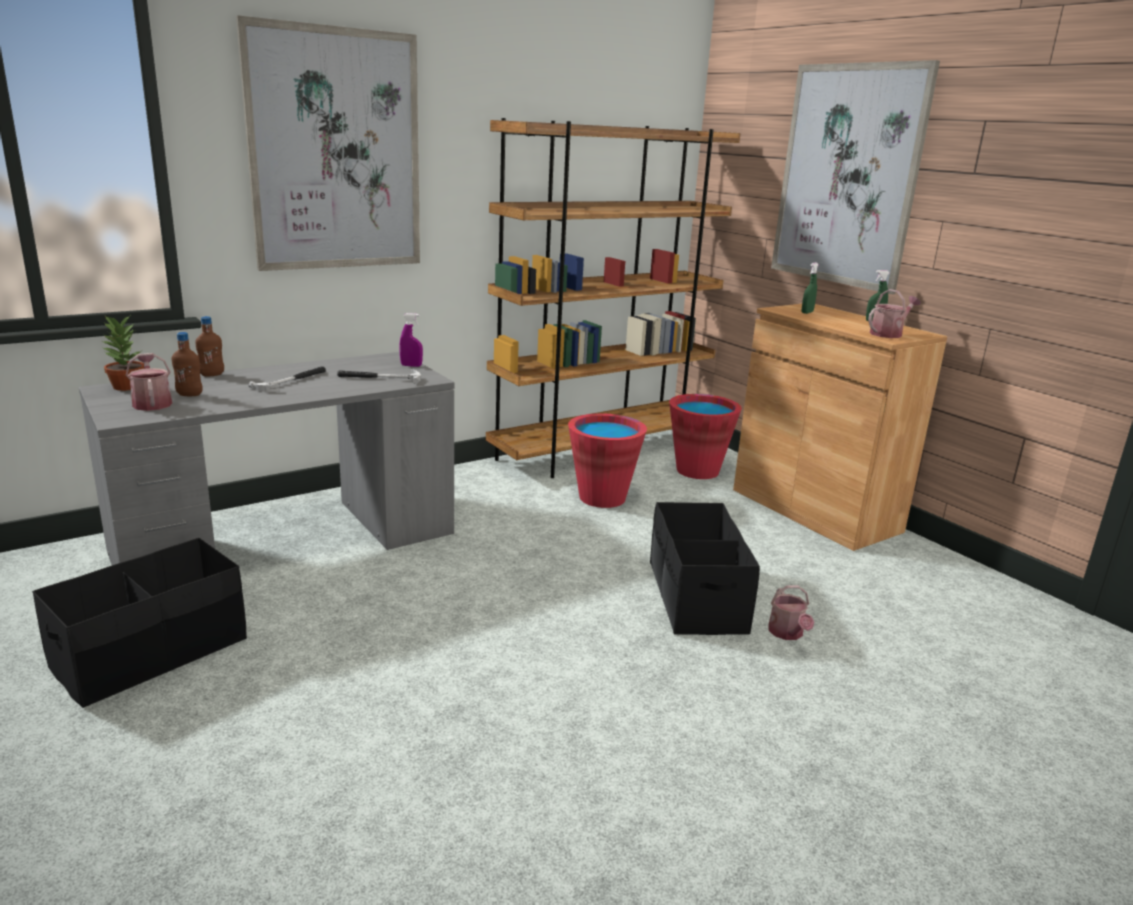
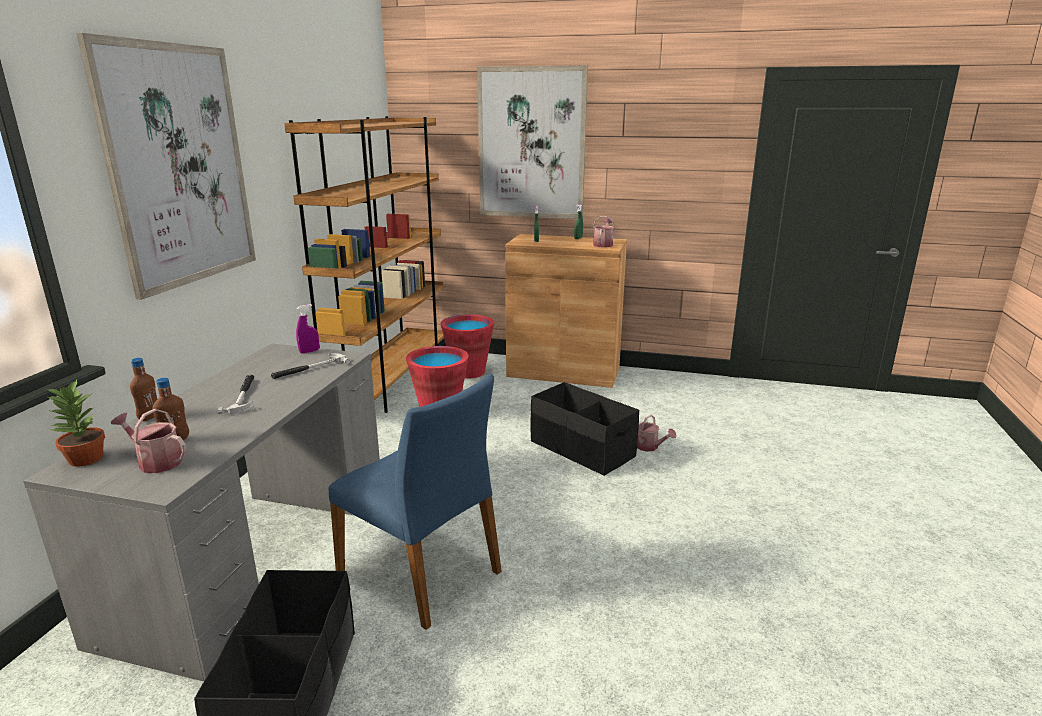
camera: 40 degrees left, 0 degrees up
none -> blue chair [328,374,502,630]

